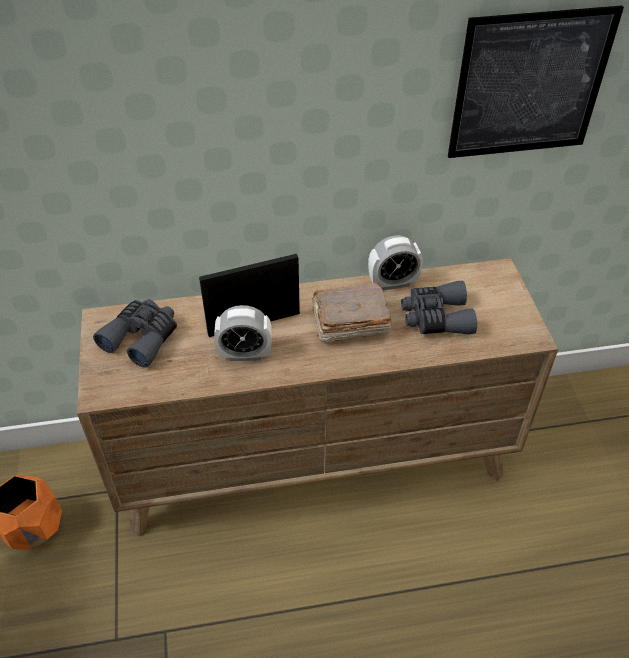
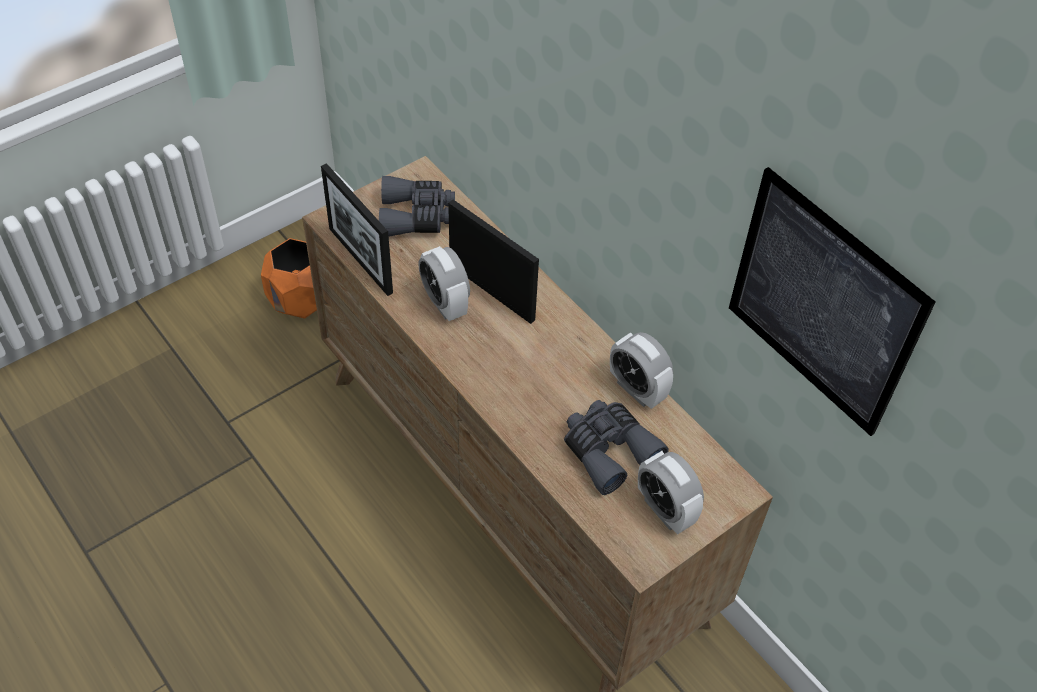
camera: 60 degrees right, 5 degrees up
brown book [312,283,391,342] -> none
none -> picture frame [321,163,393,296]
none -> alarm clock [638,451,704,534]

